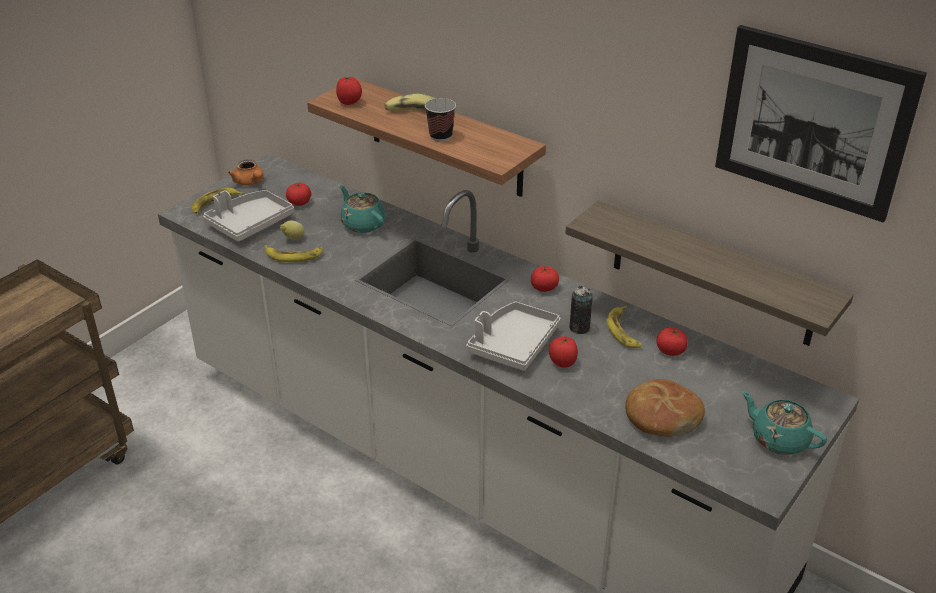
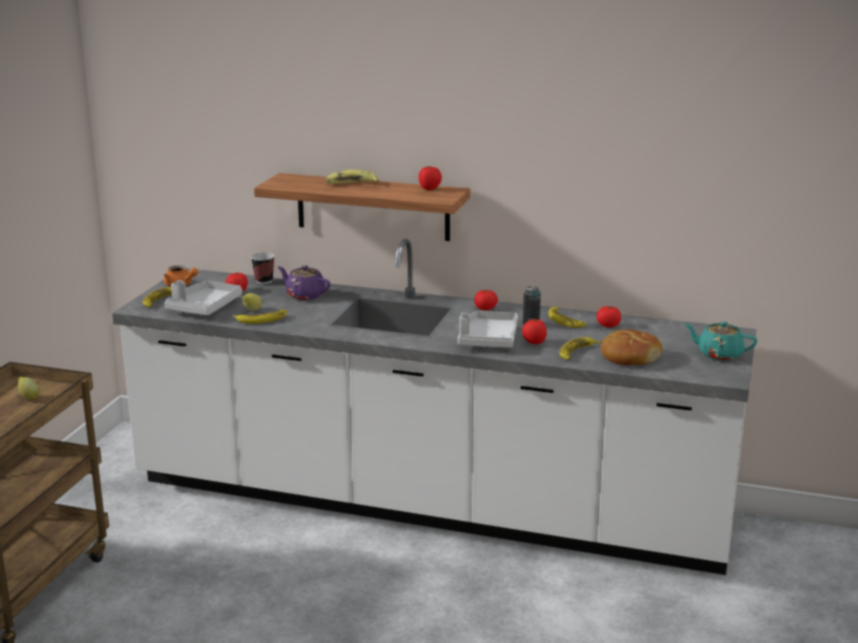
camera: 20 degrees left, 15 degrees down
tomato [336,77,362,105] -> tomato moved to [418,166,442,190]
turquoise teapot [340,185,385,233] -> purple teapot [278,265,330,300]
cup [425,98,456,141] -> cup moved to [251,252,275,284]
shelf [565,201,853,346] -> none
picture [715,25,927,222] -> none
none -> lemon [18,377,39,399]
none -> banana [559,337,601,360]

